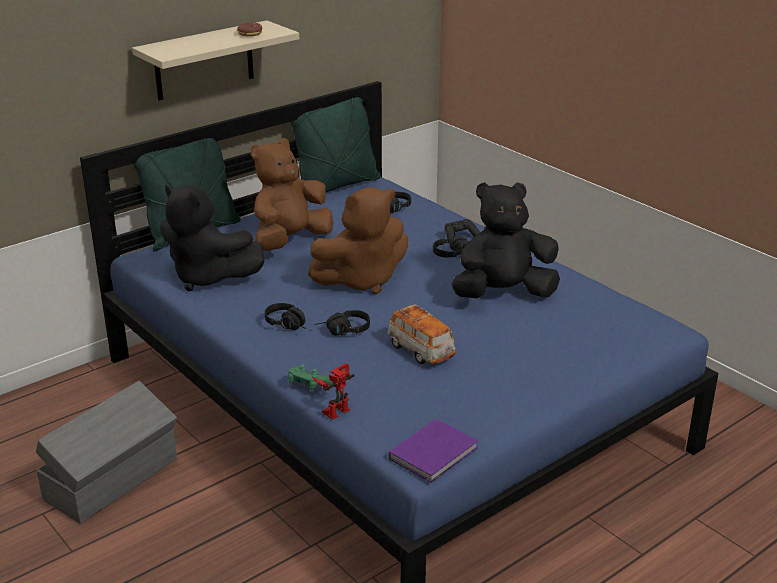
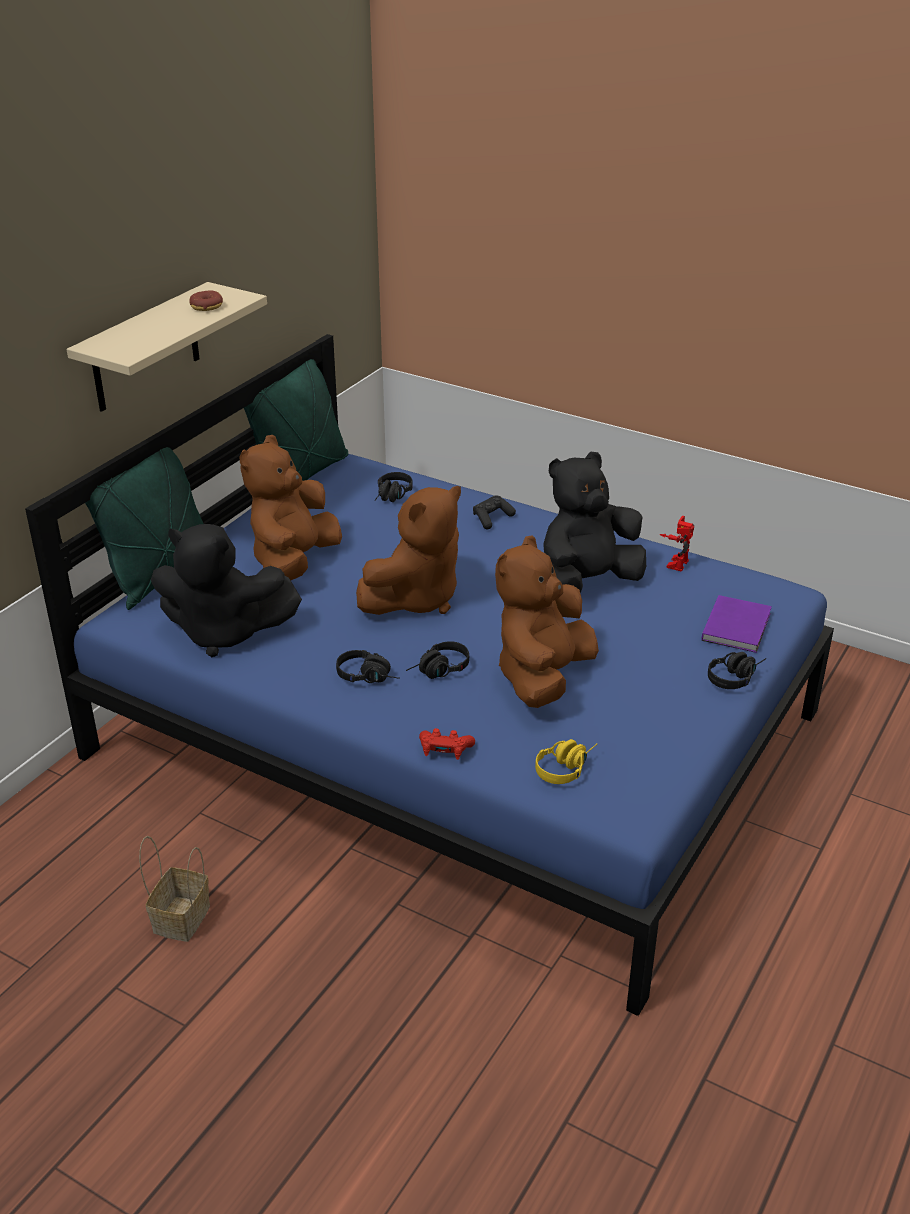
camera: 20 degrees left, 5 degrees up
grey storage box [36,381,177,524] -> basket [139,836,210,942]
green game controller [288,365,333,392] -> red game controller [419,728,475,760]
toy robot [312,363,355,420] -> toy robot moved to [659,516,694,572]
toy car [387,304,456,364] -> brown plush toy [495,535,599,708]
purple book [389,419,478,483] -> purple book moved to [701,595,772,653]
black headphones [433,236,469,257] -> black headphones moved to [708,652,767,689]
none -> yellow headphones [535,739,597,784]

